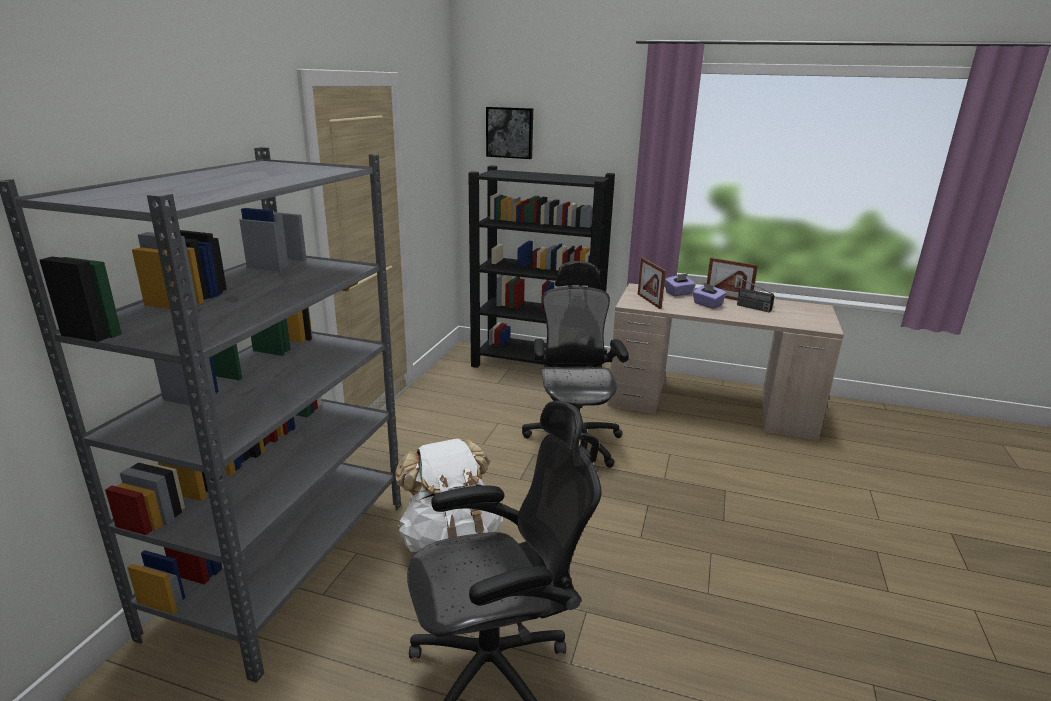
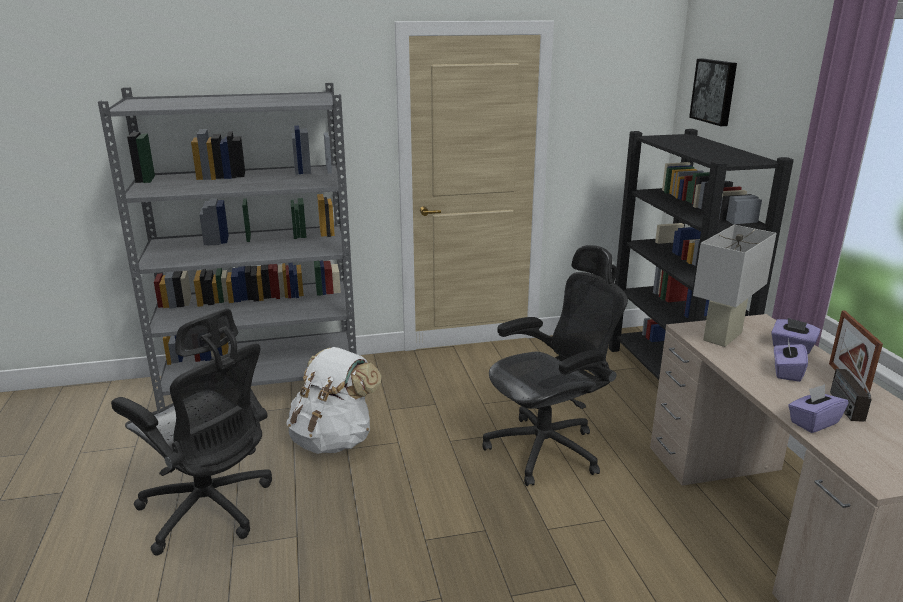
camera: 60 degrees right, 0 degrees up
picture frame [638,258,666,309] -> white table lamp [693,225,777,347]
none -> purple tissue box [788,384,848,433]

